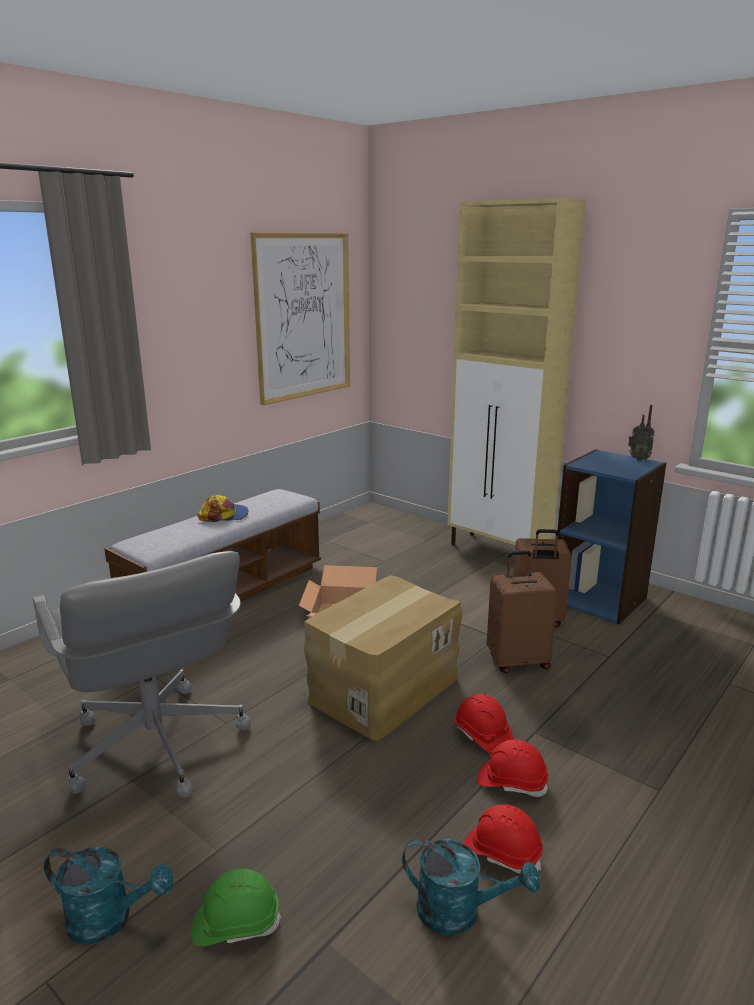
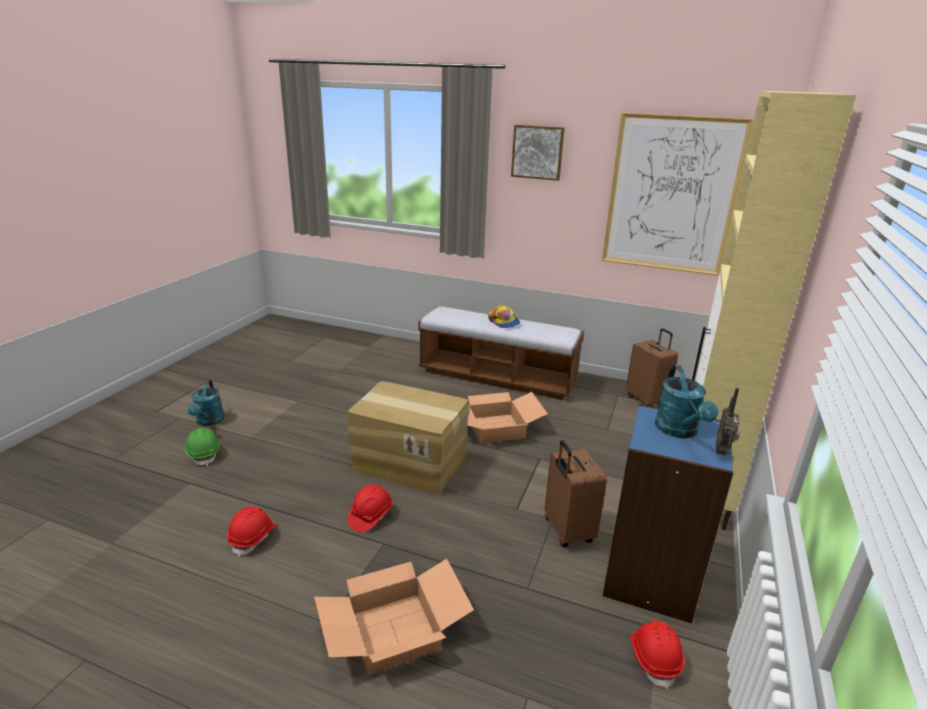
camera: 70 degrees right, 5 degrees up
grey office chair [33,551,251,798] -> none
turquoise watering can [402,838,540,936] -> turquoise watering can moved to [655,365,718,438]
red hard hat [477,739,548,797] -> red hard hat moved to [631,621,685,689]
brown suitcase [487,550,558,673] -> brown suitcase moved to [626,328,678,407]
none -> cardboard box [314,559,474,675]
none -> picture [511,125,565,181]

